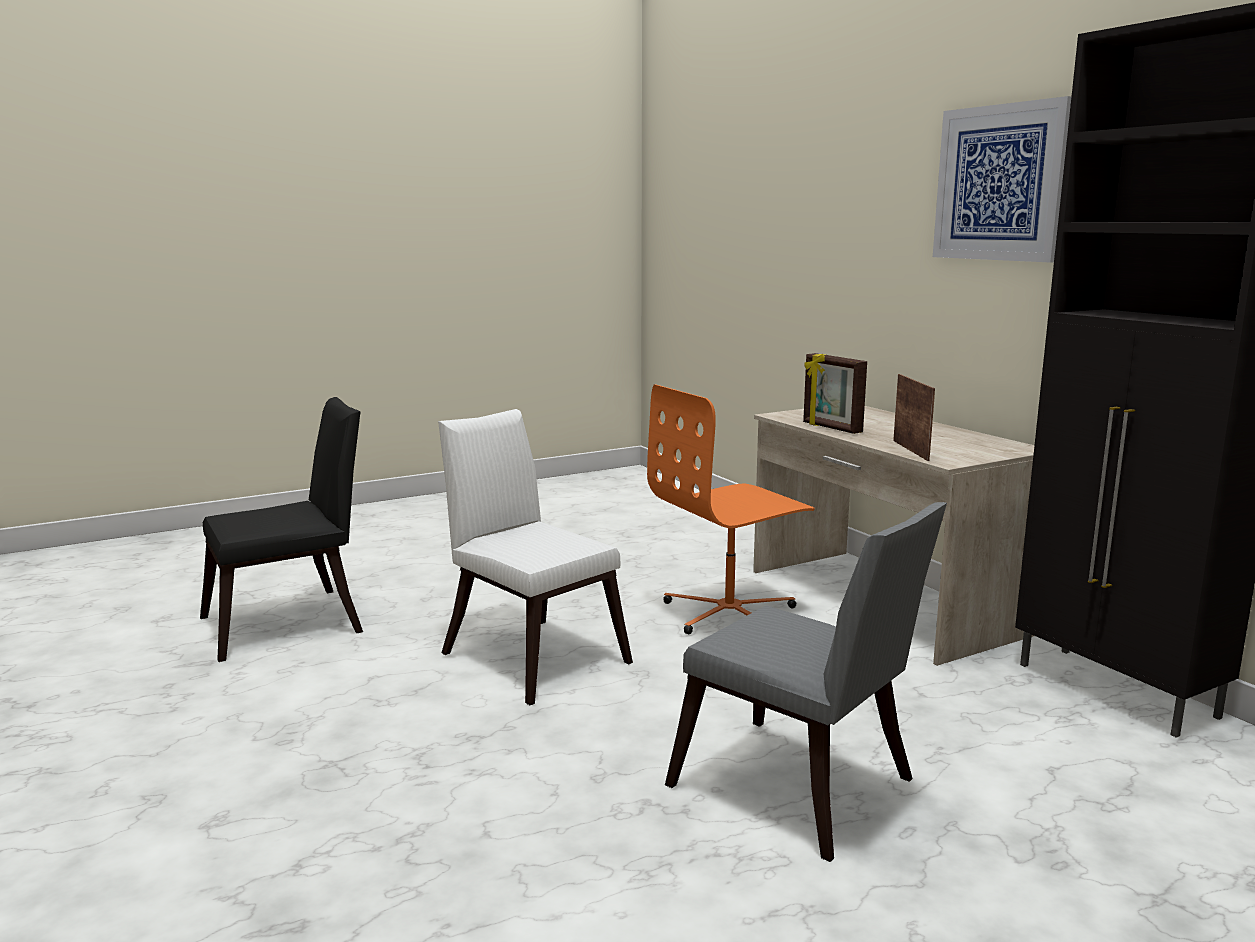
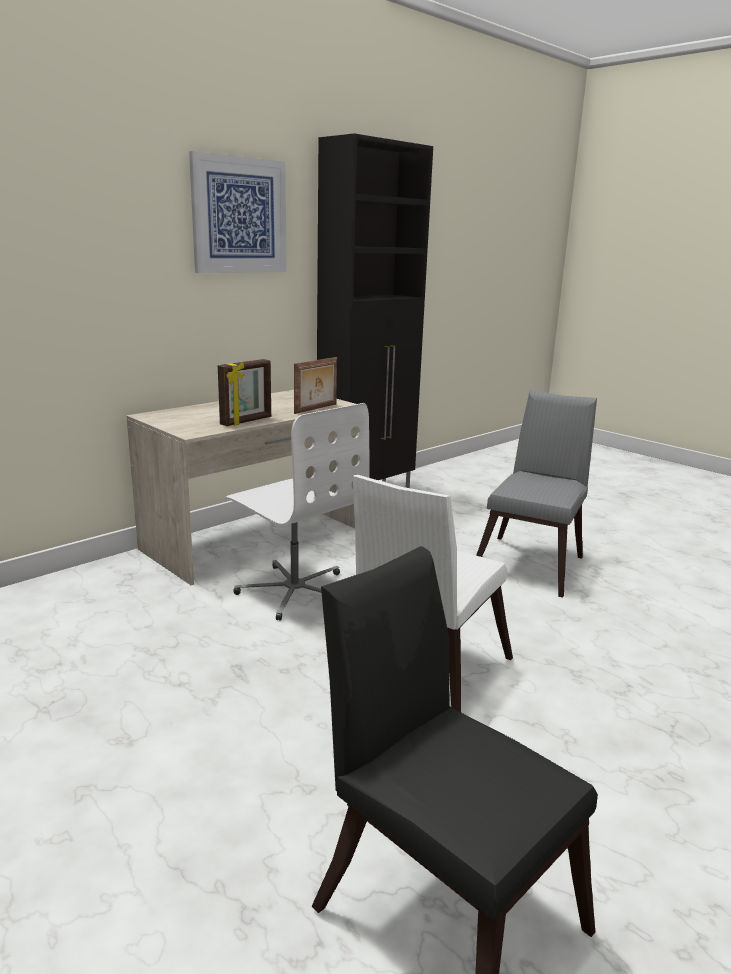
camera: 105 degrees left, 5 degrees up
orange office chair [647,384,815,635] -> white office chair [226,403,370,621]
picture frame [893,374,935,461] -> picture frame turned 150 degrees clockwise [294,357,337,414]

